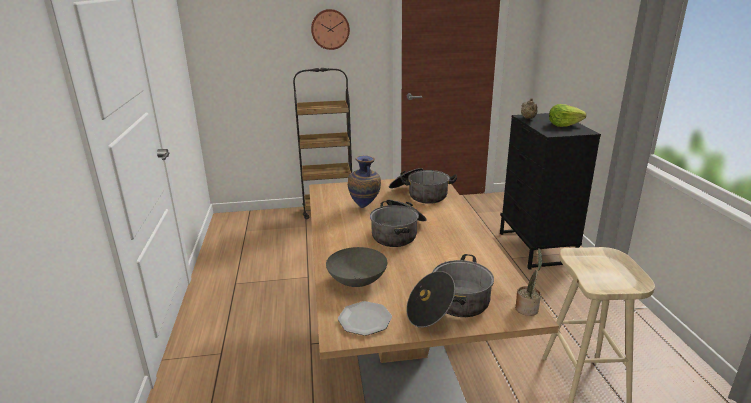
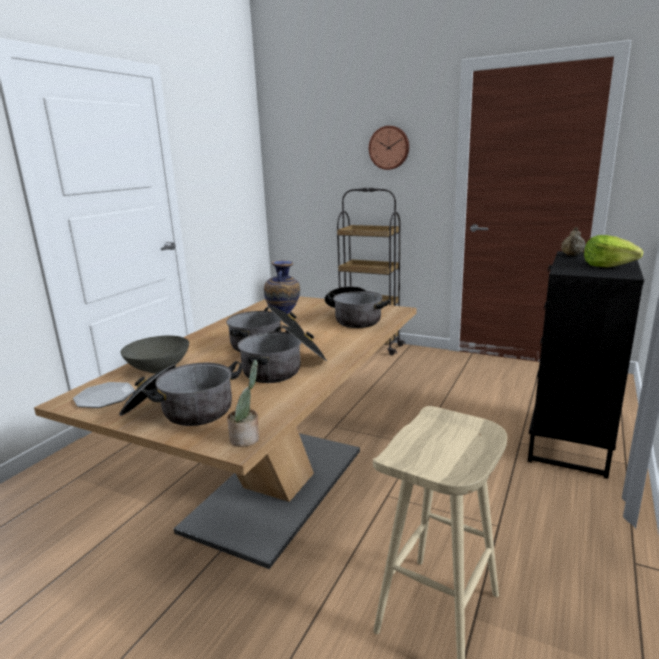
camera: 35 degrees right, 5 degrees down
none -> cooking pot [238,324,327,383]

